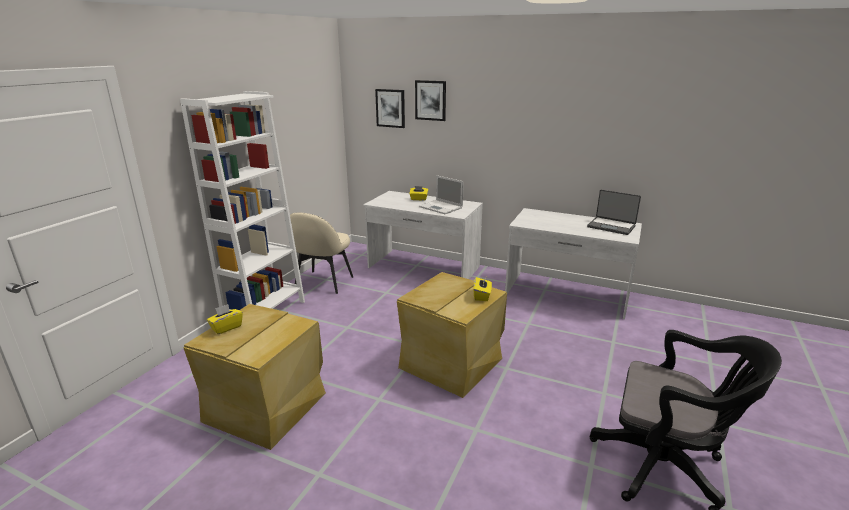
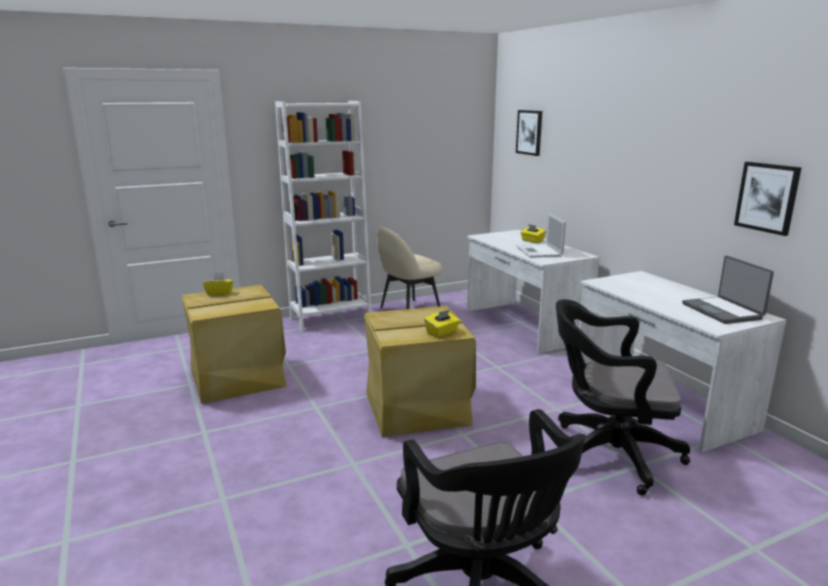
camera: 40 degrees right, 5 degrees down
picture [415,80,446,121] -> picture moved to [734,162,802,236]
none -> black office chair [556,299,690,495]

